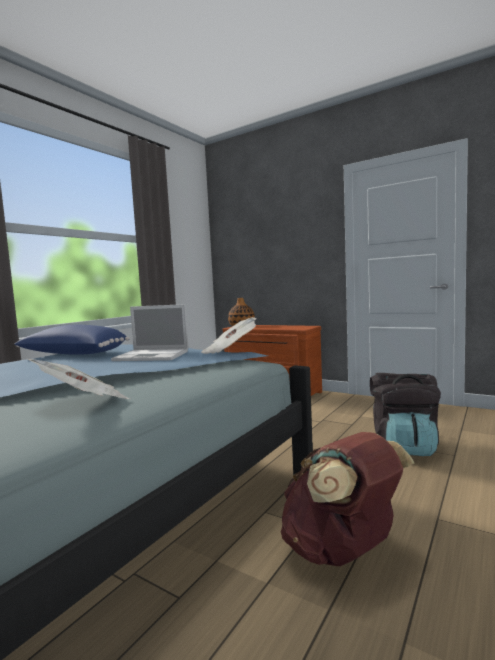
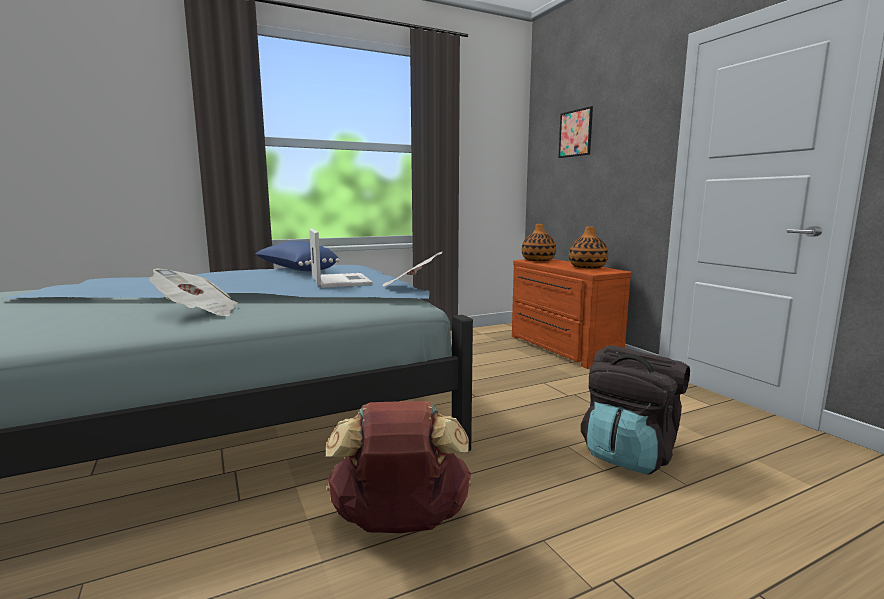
camera: 30 degrees right, 5 degrees up
laptop [111,304,189,361] -> laptop turned 150 degrees counterclockwise [309,229,373,288]
none -> picture [558,106,593,158]
none -> vase [569,226,608,268]

